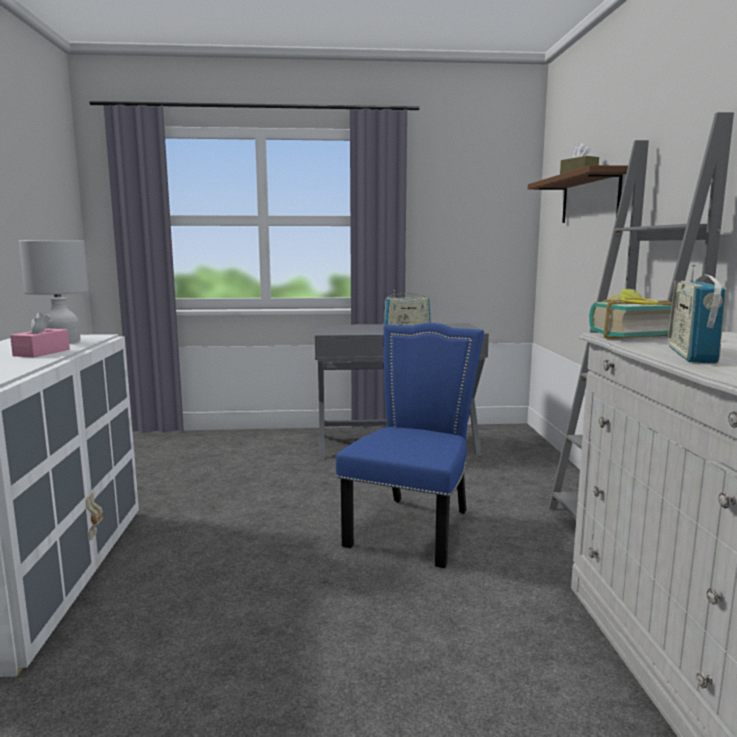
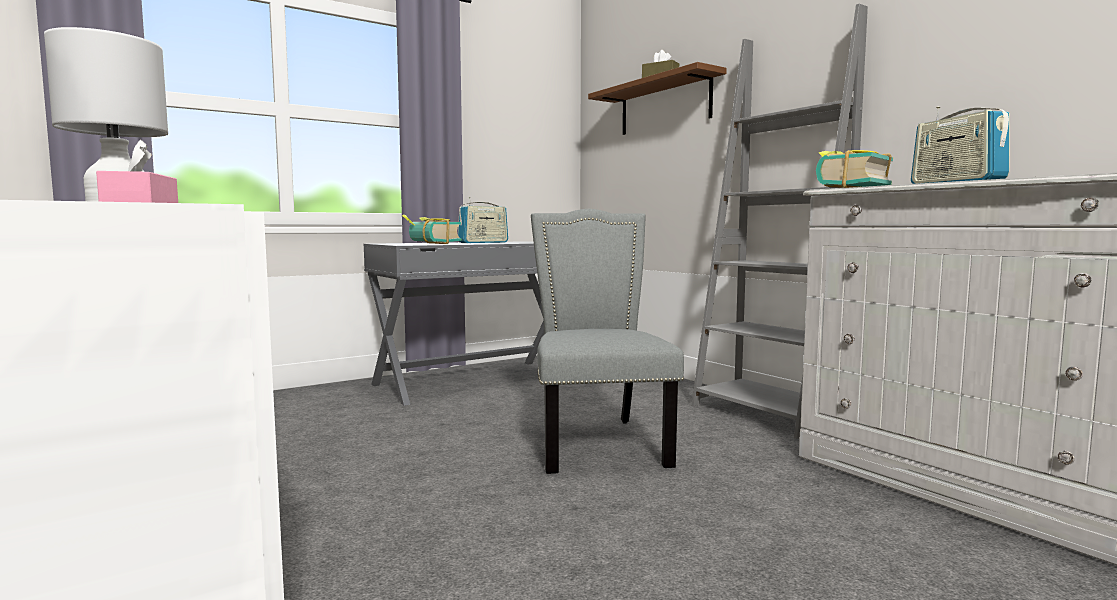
camera: 30 degrees left, 5 degrees down
blue chair [336,323,484,568] -> grey chair [531,209,684,474]
none -> book [402,215,461,244]

